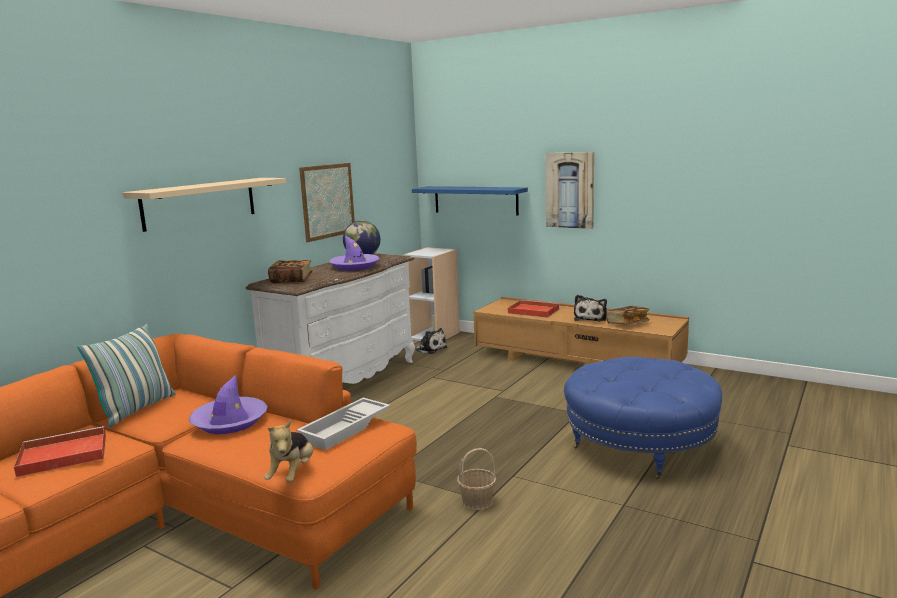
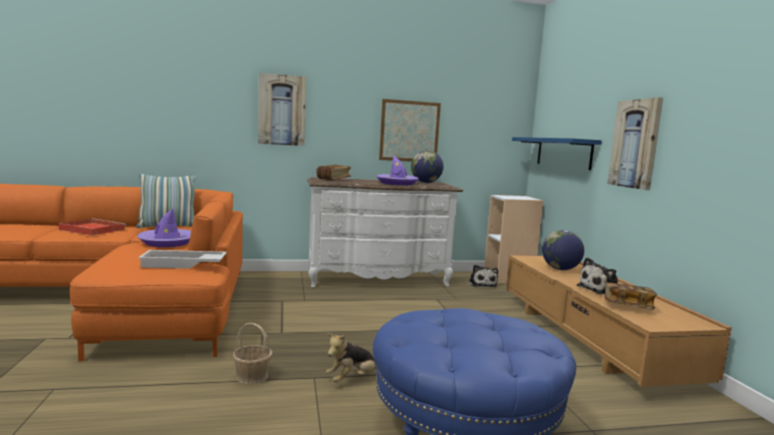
camera: 45 degrees right, 5 degrees down
beige shelf [123,178,286,232] -> picture [258,73,306,146]
plush toy [264,420,313,483] -> plush toy moved to [326,333,377,382]
red tray [508,300,560,318] -> globe [542,230,584,270]

